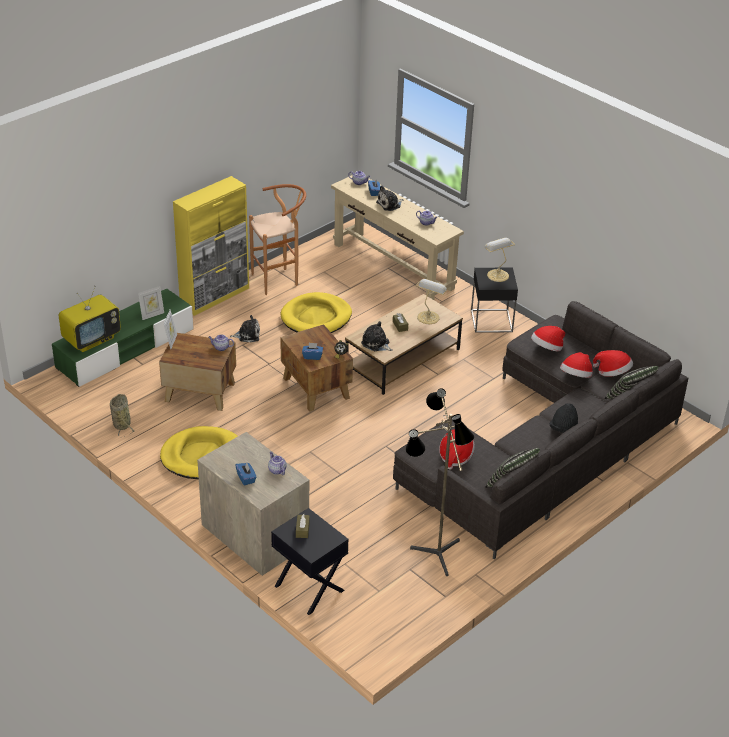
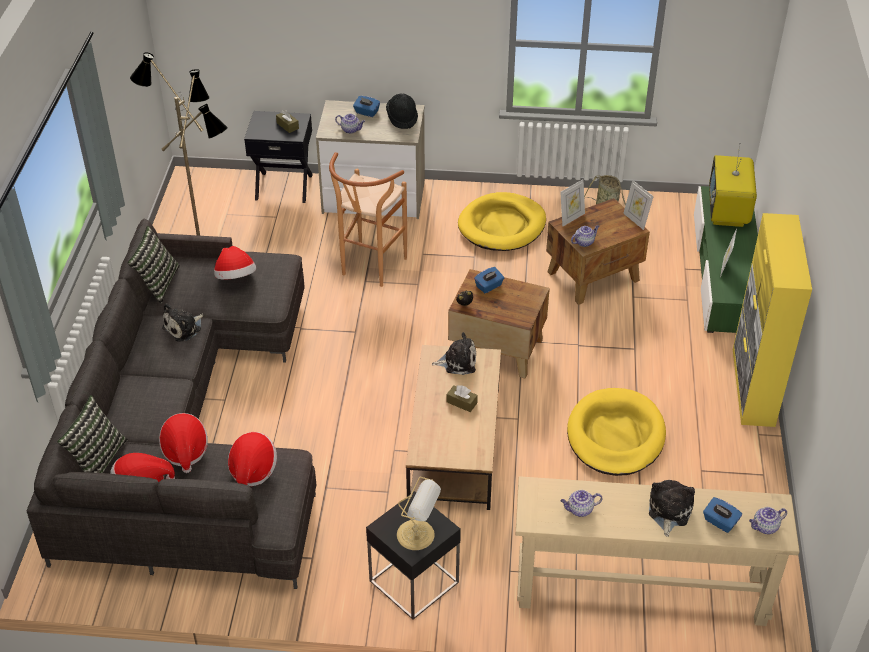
camera: 140 degrees right, 5 degrees up
plush toy [230,315,260,342] -> plush toy moved to [162,303,204,342]
brown stool [249,184,306,295] -> brown stool moved to [329,152,407,287]
table lamp [415,279,447,324] -> none
black hat [550,403,578,433] -> black hat moved to [386,93,418,129]
none -> picture frame [560,179,585,227]

